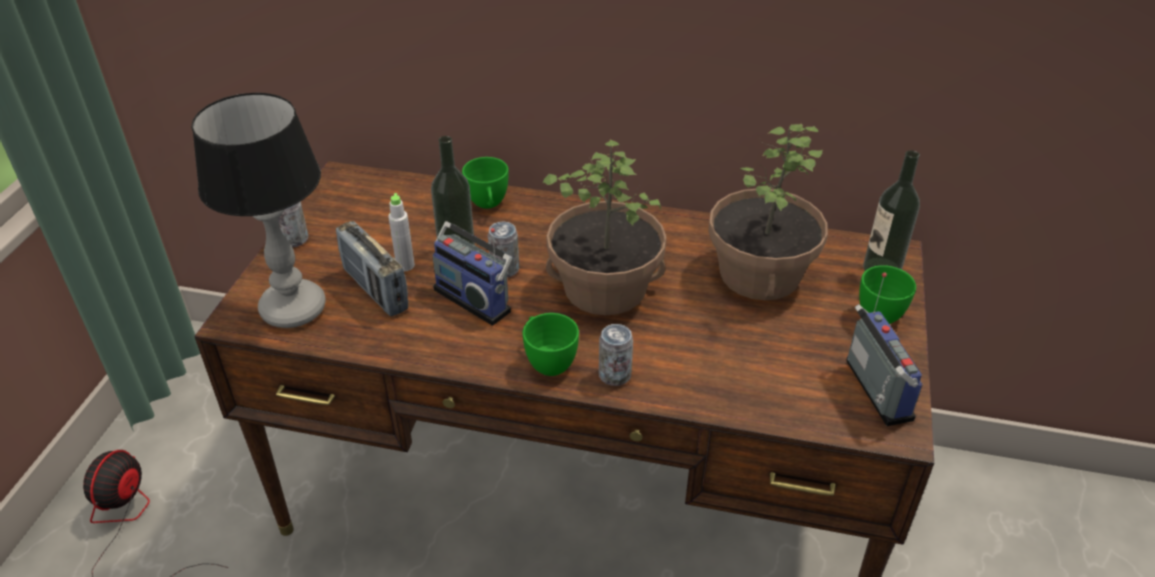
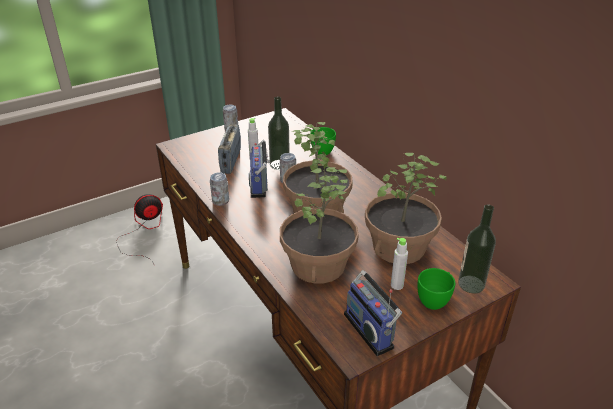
camera: 45 degrees right, 5 degrees down
table lamp [191,92,326,328] -> none
green cup [523,313,579,376] -> none
can [599,324,633,386] -> can moved to [210,172,229,206]
radio [846,272,923,426] -> radio turned 120 degrees clockwise [344,270,402,356]
none -> potted plant [280,167,358,284]
none -> grey bottle [391,238,408,290]

